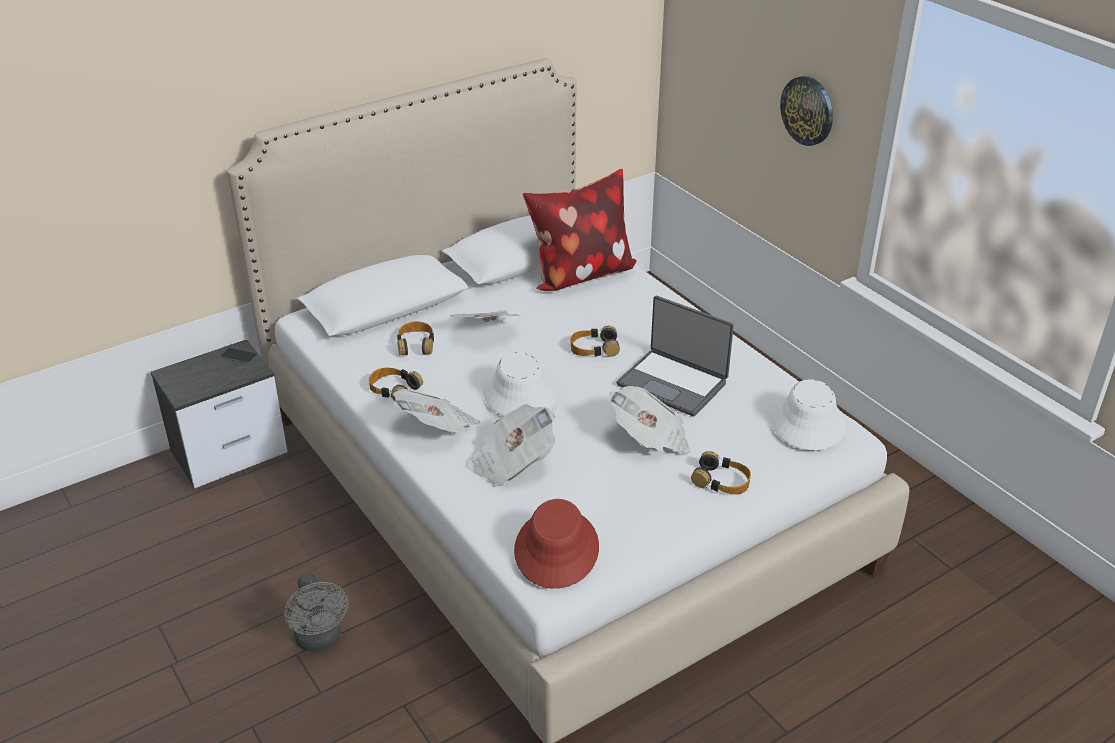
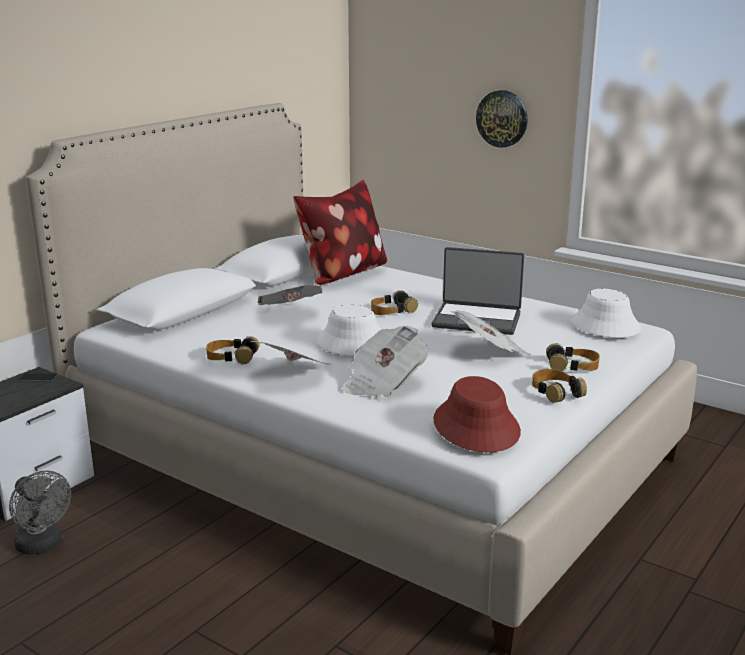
camera: 20 degrees left, 15 degrees down
grey fan [284,573,348,652] -> grey fan moved to [9,470,71,555]
headphones [397,321,434,355] -> headphones moved to [532,369,587,402]

